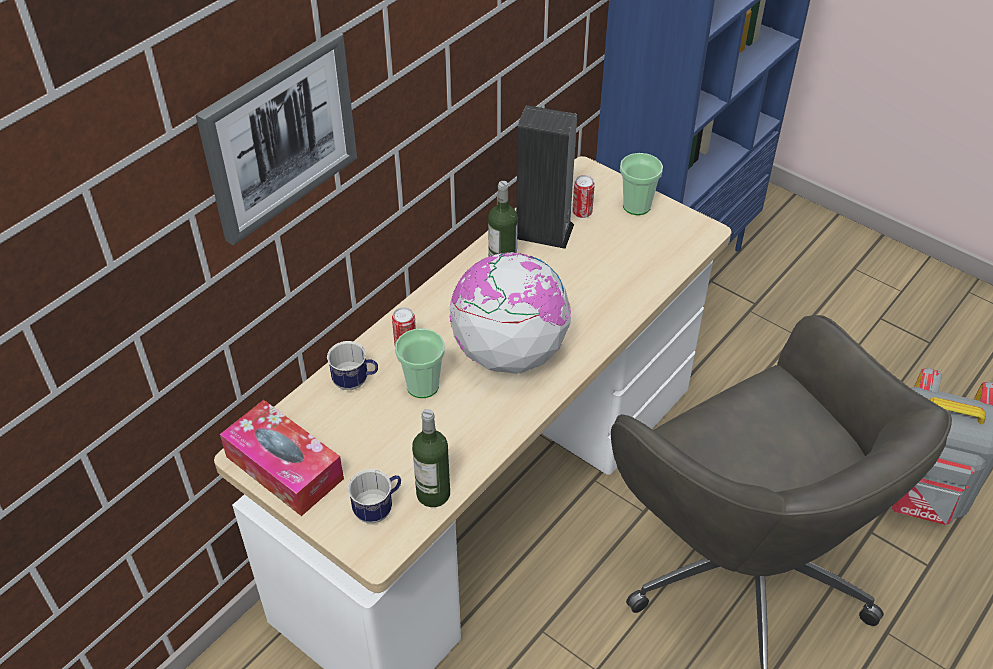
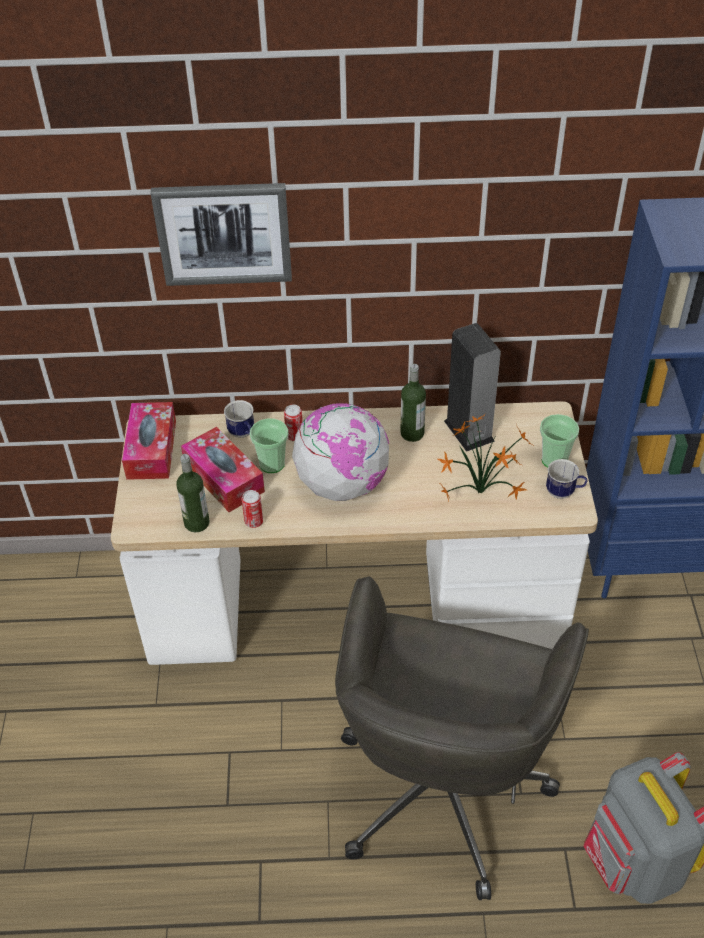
camera: 50 degrees right, 0 degrees up
mug [348,469,401,523] -> mug moved to [546,459,587,499]
can [572,175,595,218] -> can moved to [242,490,263,528]
none -> tissue box [181,427,265,512]
none -> potted plant [437,414,535,501]

